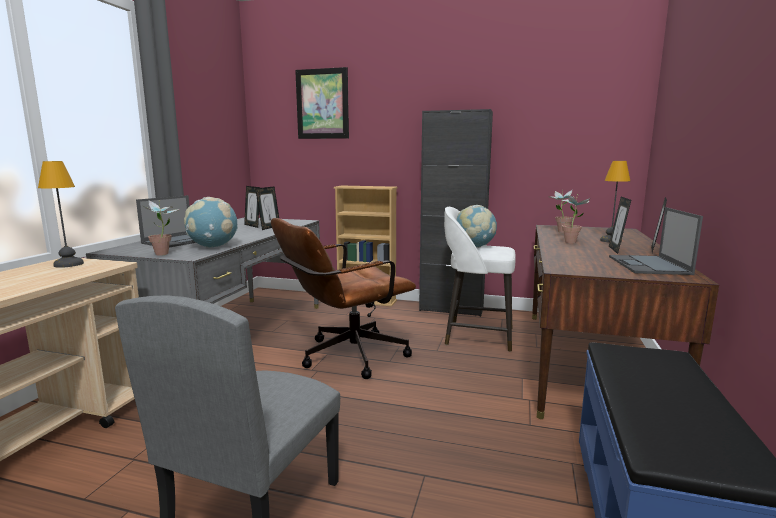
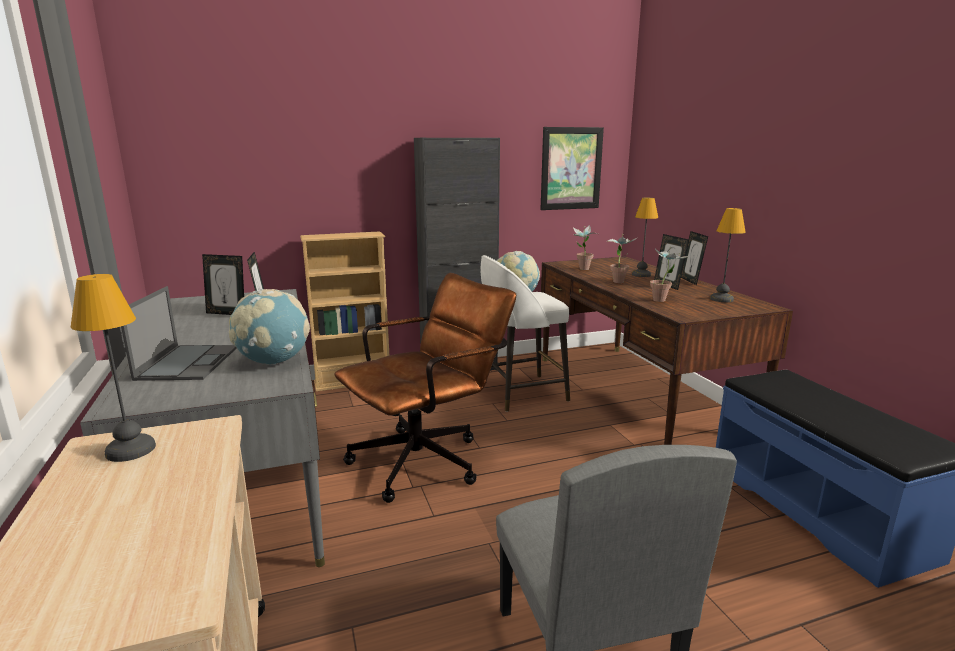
camera: 35 degrees left, 5 degrees up
potted plant [142,200,180,256] -> potted plant moved to [650,247,688,302]
brown office chair [271,218,416,379] -> brown office chair turned 150 degrees counterclockwise [334,273,516,503]
picture [295,67,349,139] -> picture moved to [540,127,604,210]
laptop [609,207,703,275] -> table lamp [710,208,746,302]

